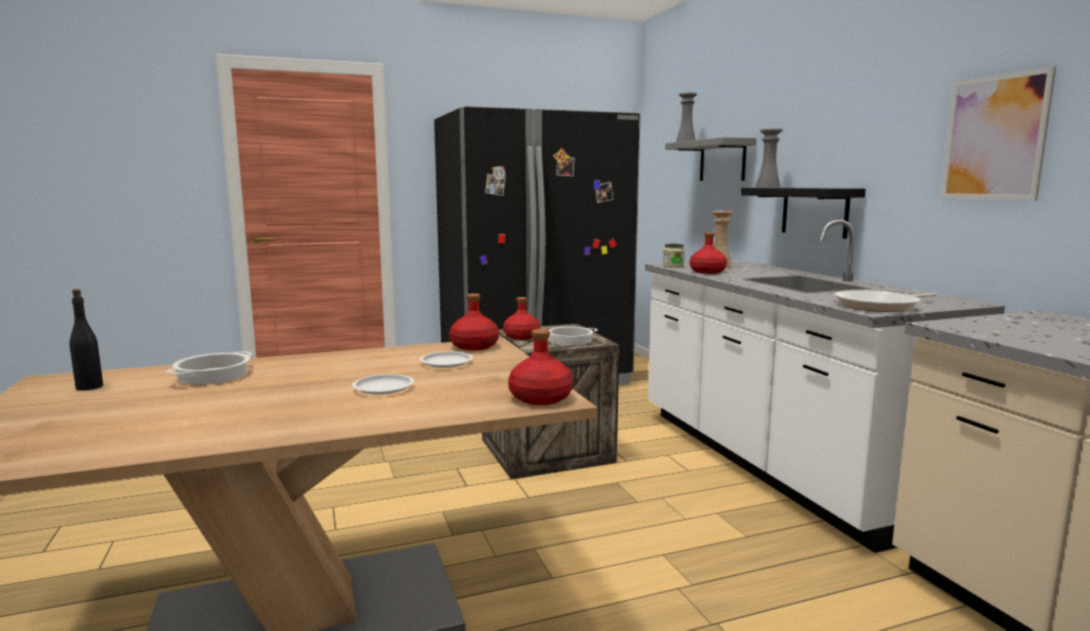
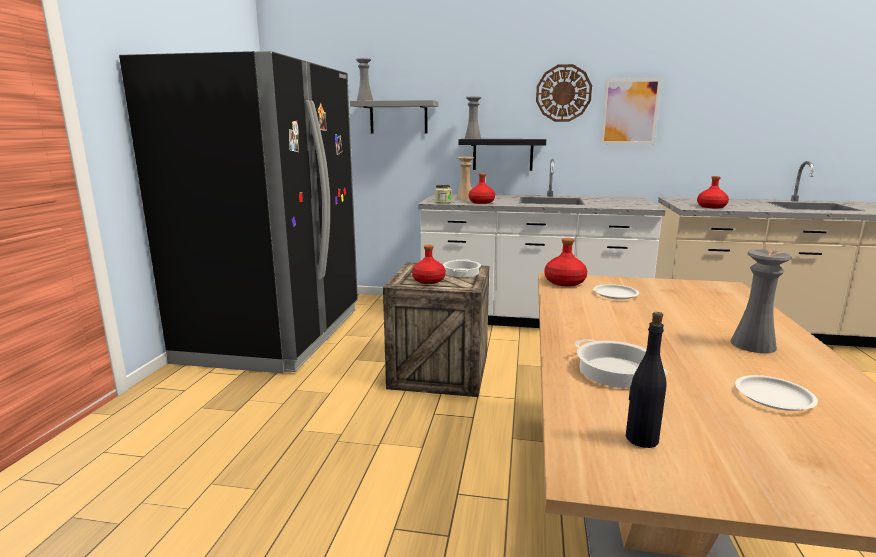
camera: 60 degrees left, 5 degrees up
white plate [352,374,414,395] -> white plate moved to [735,375,818,411]
red bottle [508,329,573,405] -> red bottle moved to [697,176,729,208]
frying pan [834,290,937,312] -> none
none -> wall clock [536,64,592,122]
none -> grey vase [730,249,792,353]

